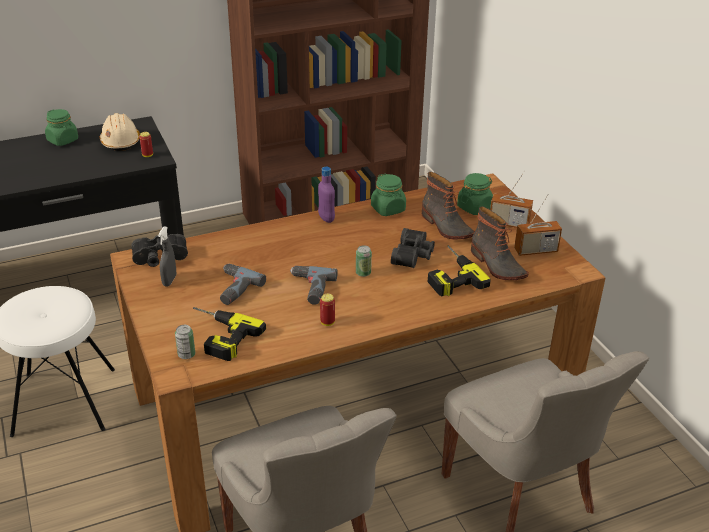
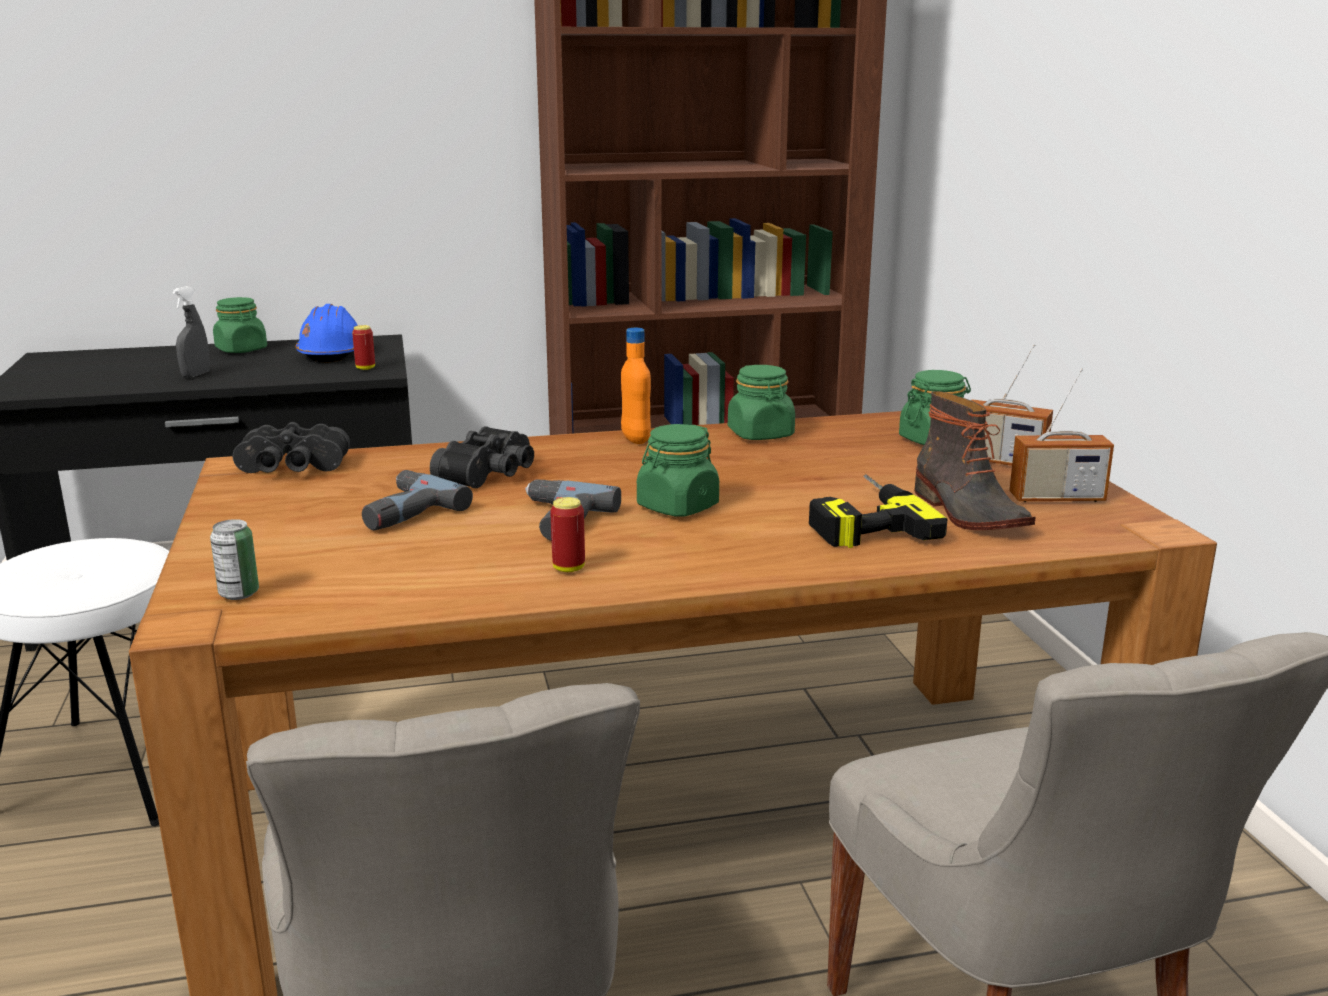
camera: 10 degrees right, 15 degrees down
beige hard hat [100,113,140,151] -> blue hard hat [296,304,358,363]
grey spray bottle [158,226,176,286] -> grey spray bottle moved to [172,286,210,378]
power drill [193,307,266,361] -> none
purple bottle [318,167,335,223] -> orange bottle [621,328,651,444]
can [356,245,372,277] -> green jar [637,424,719,517]
black binoculars [391,228,435,268] -> black binoculars moved to [430,426,534,488]
boot [422,172,475,240] -> none

